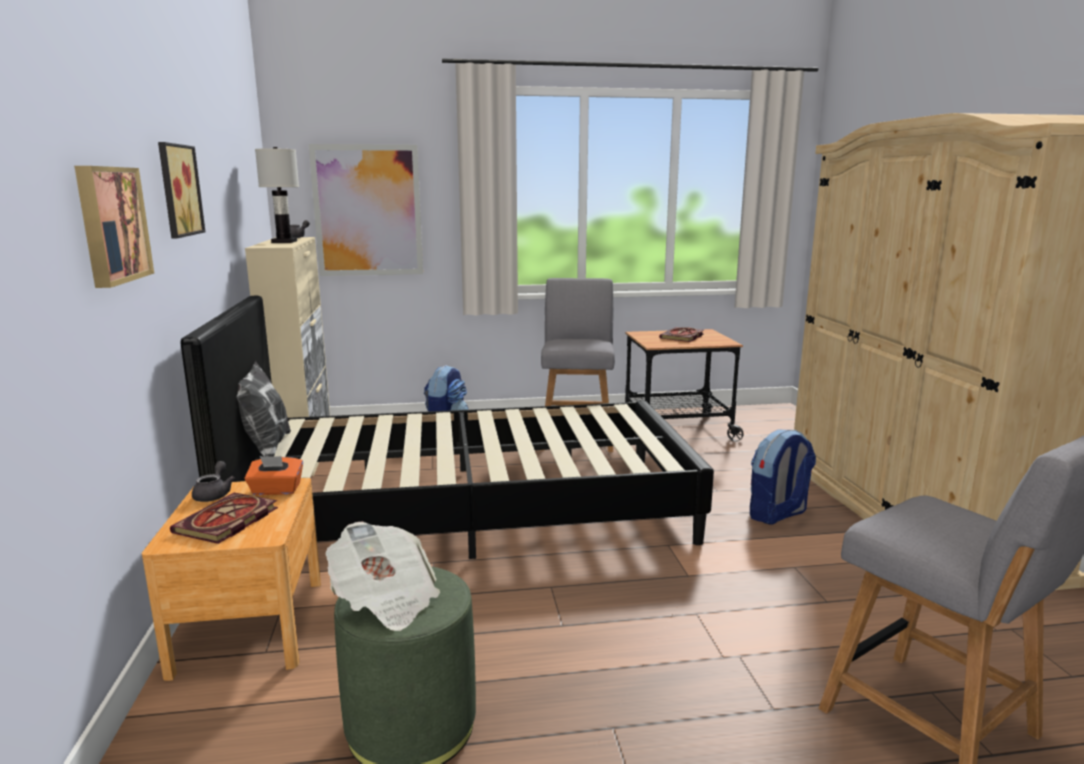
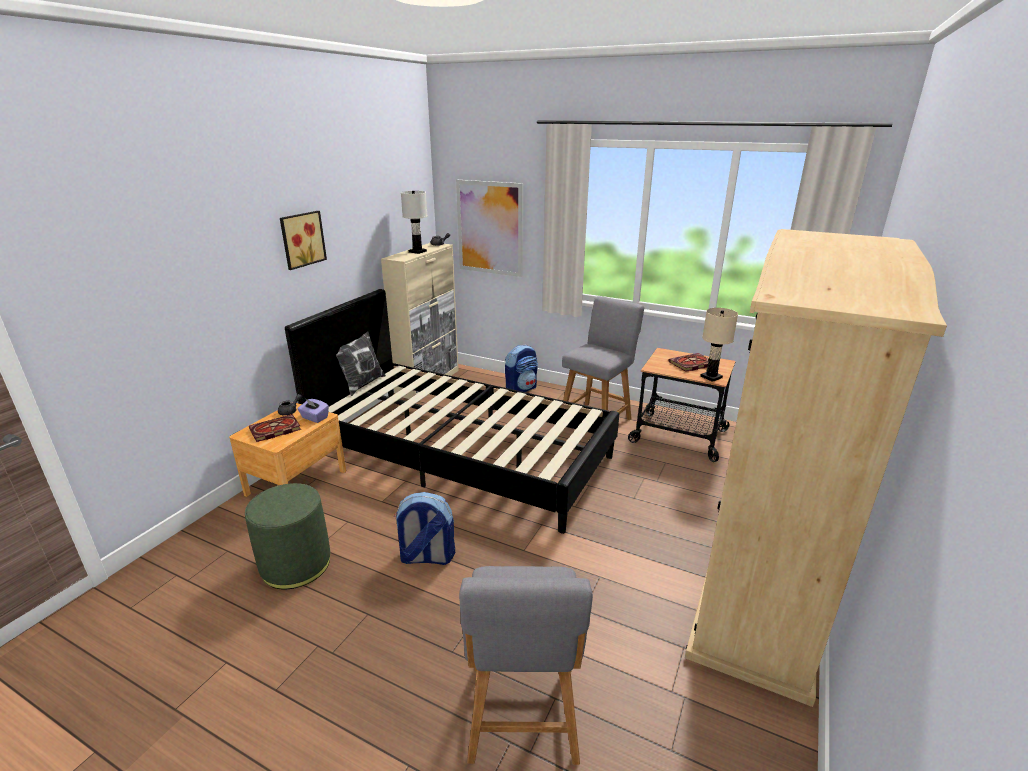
camera: 35 degrees right, 10 degrees up
picture [74,166,154,288] -> none
orange tissue box [245,456,303,495] -> purple tissue box [298,399,329,423]
newspaper [325,522,440,631] -> none
backpack [750,429,816,525] -> backpack moved to [394,492,455,565]
none -> beige table lamp [700,308,738,382]

